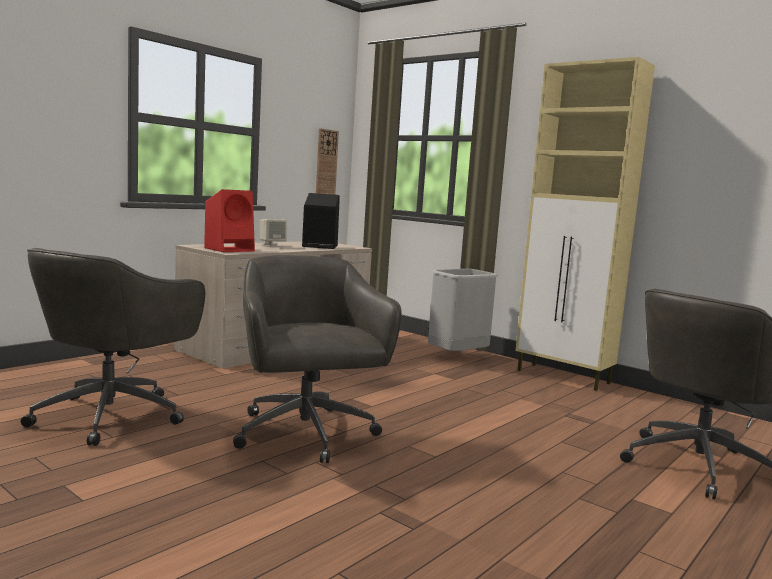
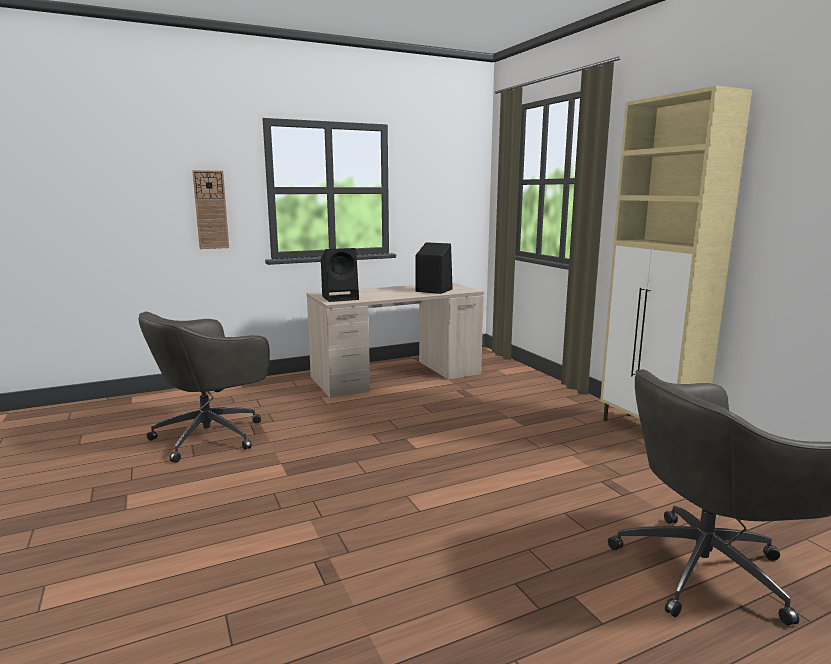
camera: 25 degrees right, 5 degrees up
red speaker [204,189,255,252] -> black speaker [321,248,359,302]
grey office chair [233,255,402,463] -> none
beige speaker [260,219,287,247] -> none
wall clock [316,128,339,195] -> wall clock moved to [192,170,229,249]
grey trash can [428,269,498,351] -> none

